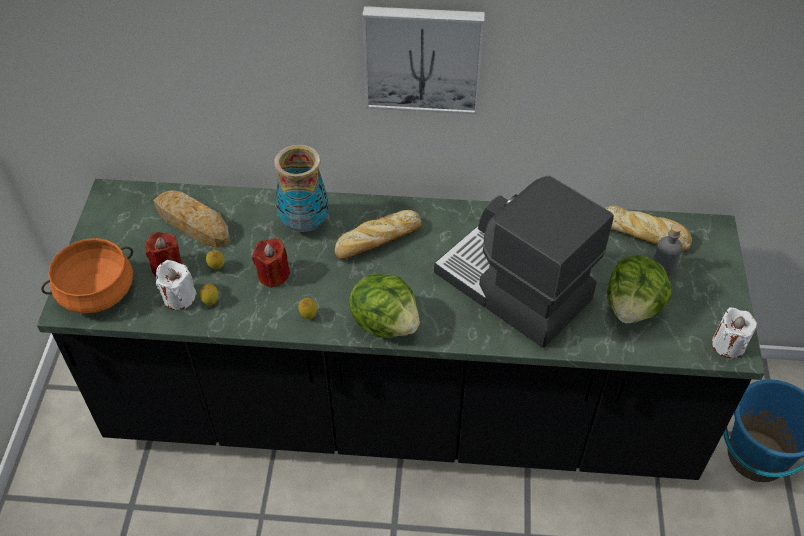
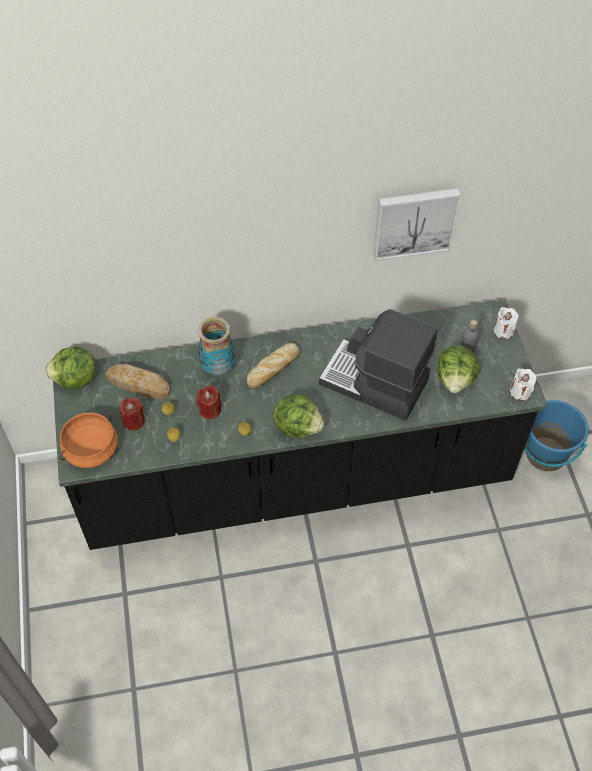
camera: 15 degrees left, 5 degrees up
white candle [156,260,197,310] -> white candle moved to [494,307,519,339]
picture [362,6,485,114] -> picture moved to [373,188,461,261]
bread [605,205,692,252] -> none
none -> lettuce [45,347,96,389]

